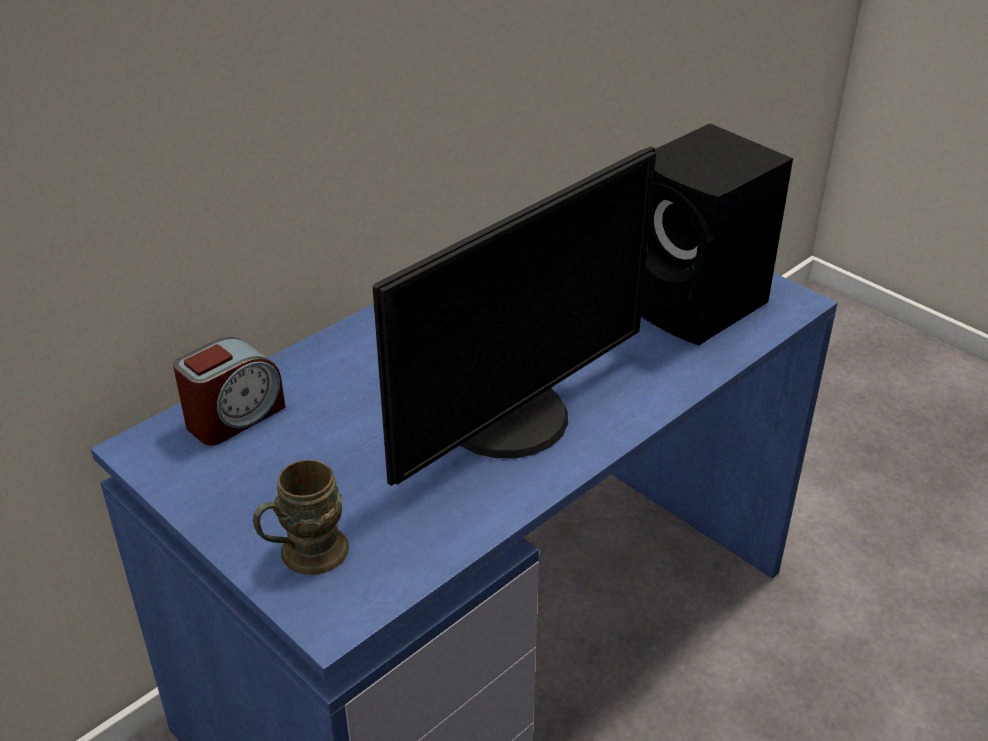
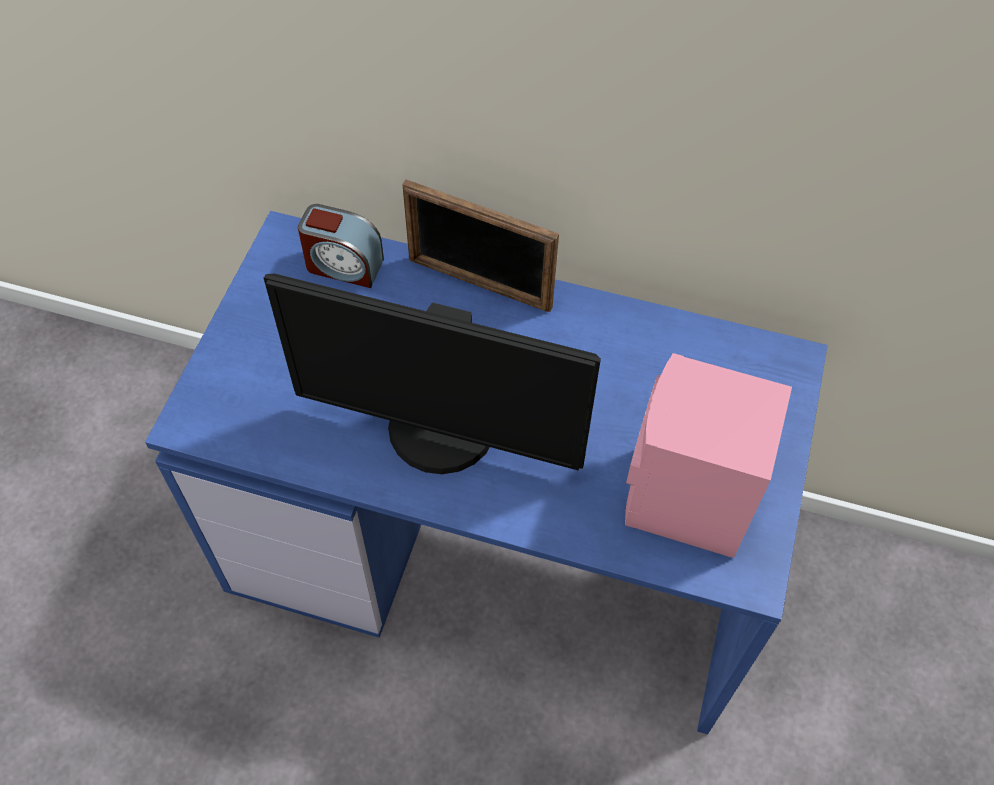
camera: 60 degrees right, 20 degrees up
brown mug [253,460,349,575] -> none
black speaker [641,123,793,346] -> pink speaker [625,353,792,558]
none -> picture frame [402,180,559,312]

